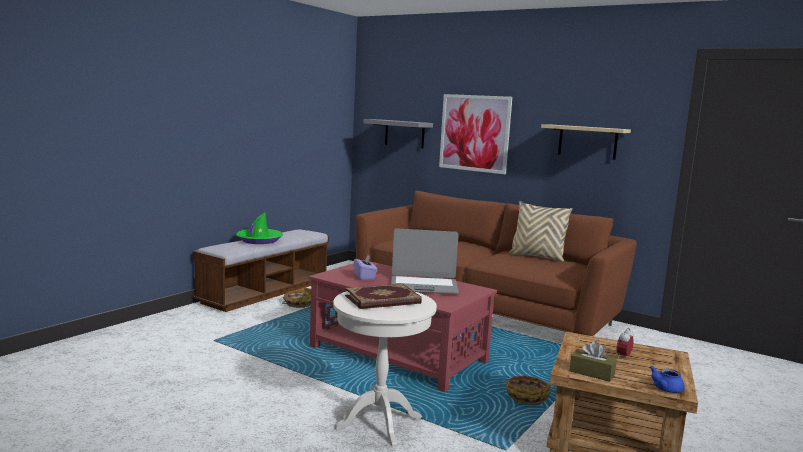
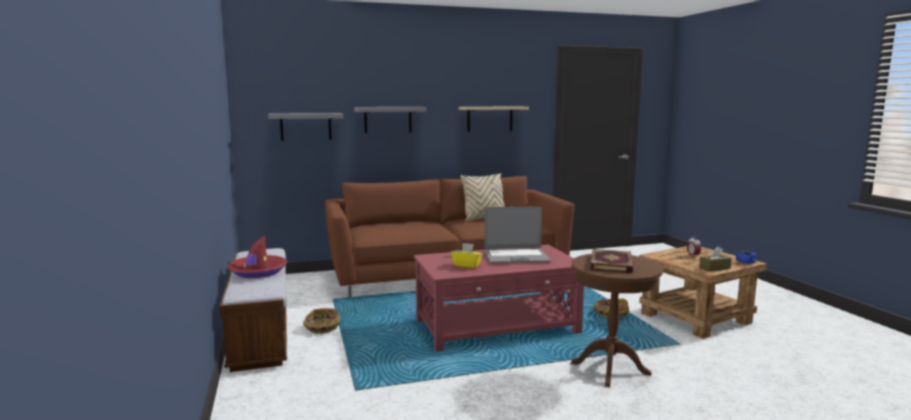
camera: 50 degrees left, 0 degrees up
green hat [236,212,283,244] -> red hat [227,235,287,278]
white side table [333,291,437,447] -> brown side table [571,254,663,387]
purple tissue box [354,255,377,280] -> yellow tissue box [451,243,483,268]
laptop [391,228,459,294] -> laptop turned 45 degrees clockwise [484,206,551,263]
picture [439,94,512,174] -> grey shelf [354,107,427,133]

